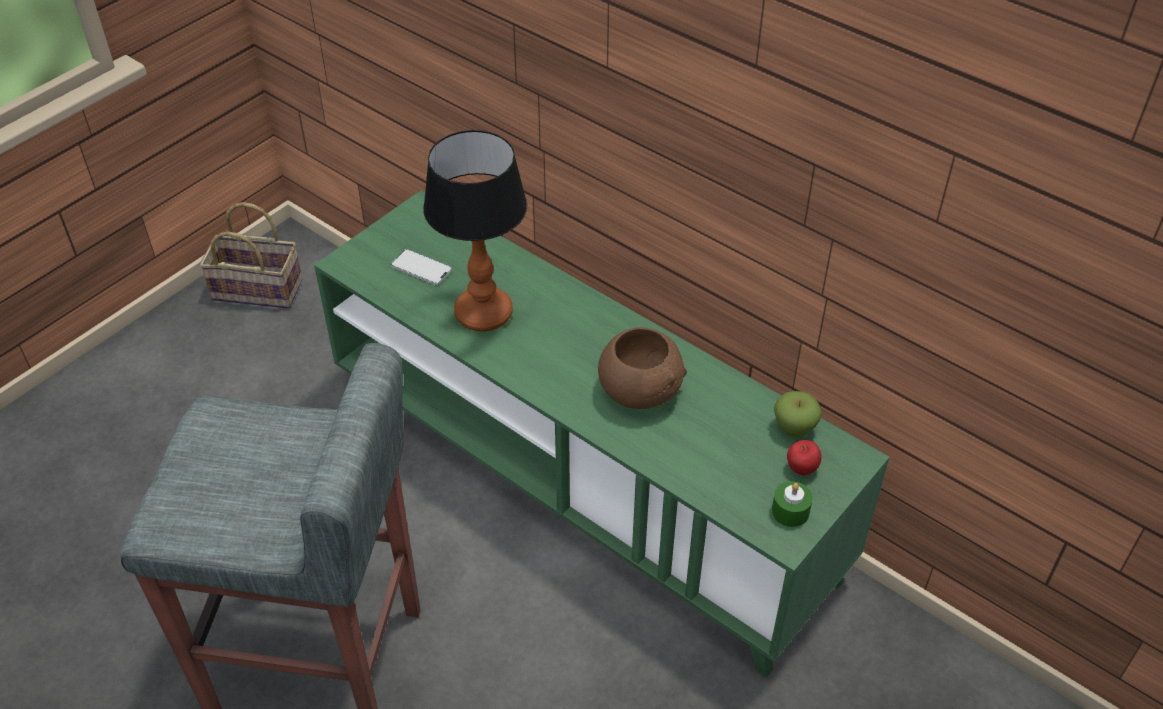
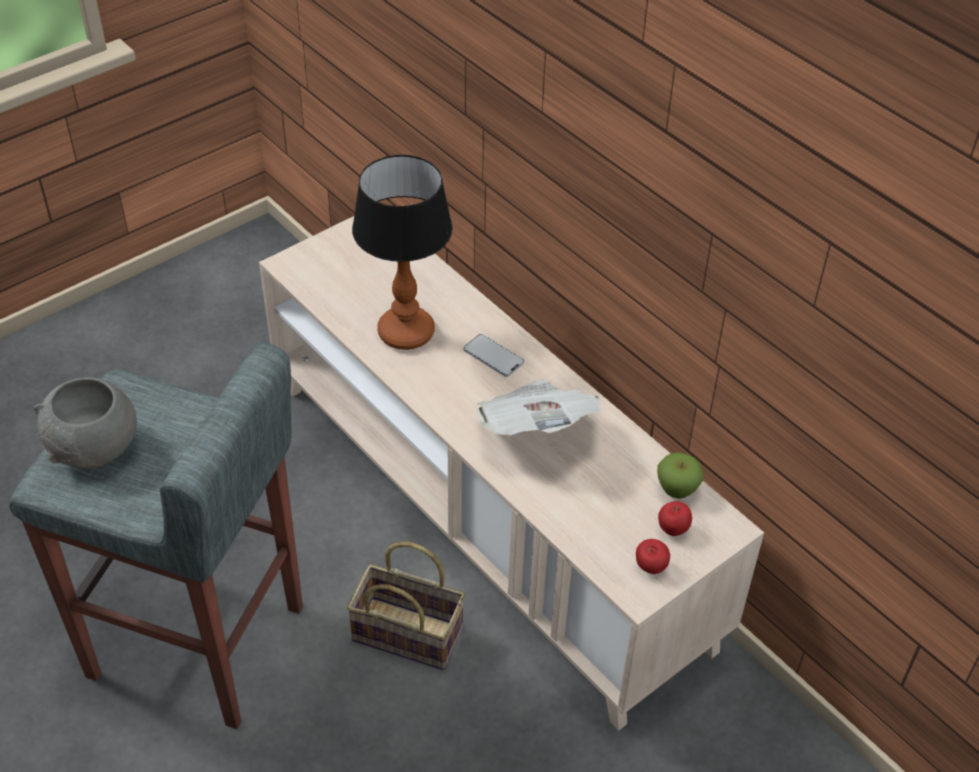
camera: 10 degrees right, 0 degrees up
basket [200,202,302,309] -> basket moved to [347,541,465,670]
green tv stand [314,190,890,678] -> beige tv stand [259,216,764,731]
phone [391,249,452,285] -> phone moved to [464,334,524,377]
brown bowl [598,327,687,409] -> newspaper [476,379,601,435]
green candle [772,481,813,527] -> apple [636,539,670,574]
none -> grey bowl [34,377,137,468]

